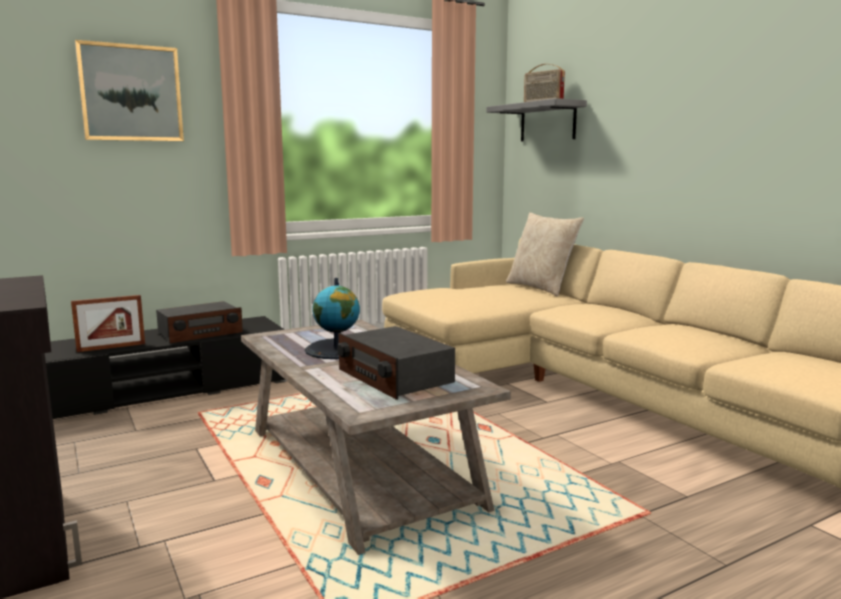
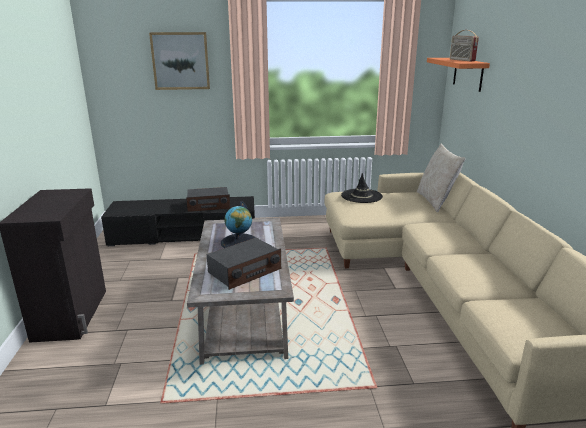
camera: 25 degrees right, 10 degrees up
picture frame [71,295,145,352] -> none
radio [337,326,455,400] -> radio turned 120 degrees counterclockwise [207,238,281,290]
grey shelf [487,98,587,141] -> orange shelf [427,58,490,92]
none -> black hat [341,173,383,203]

